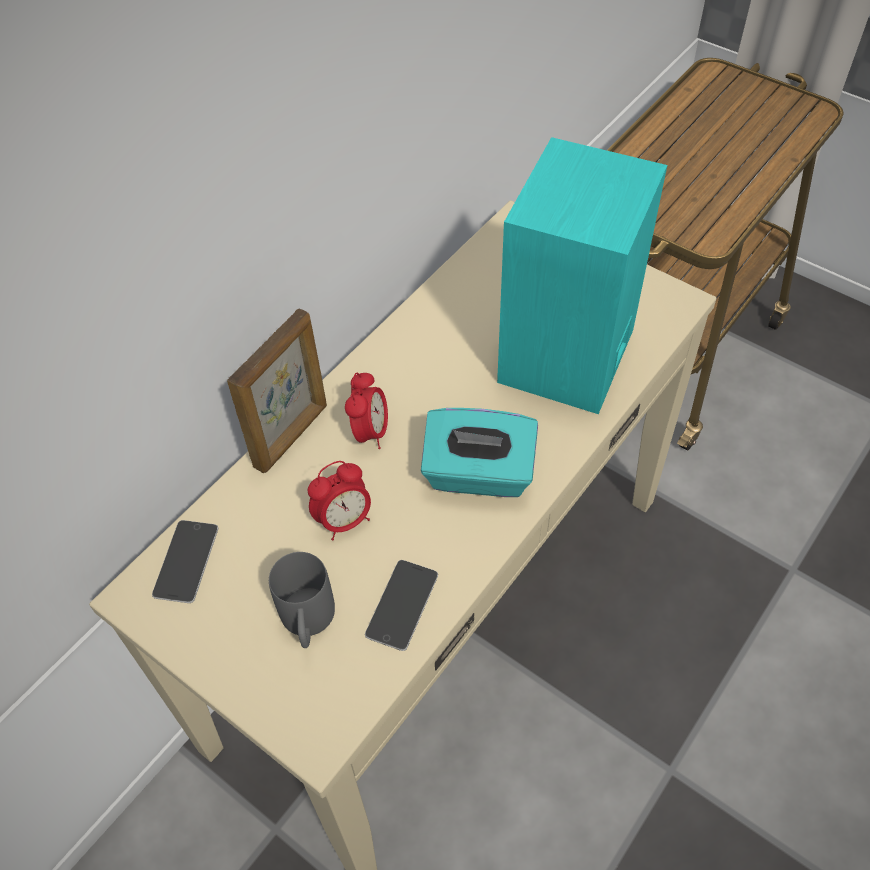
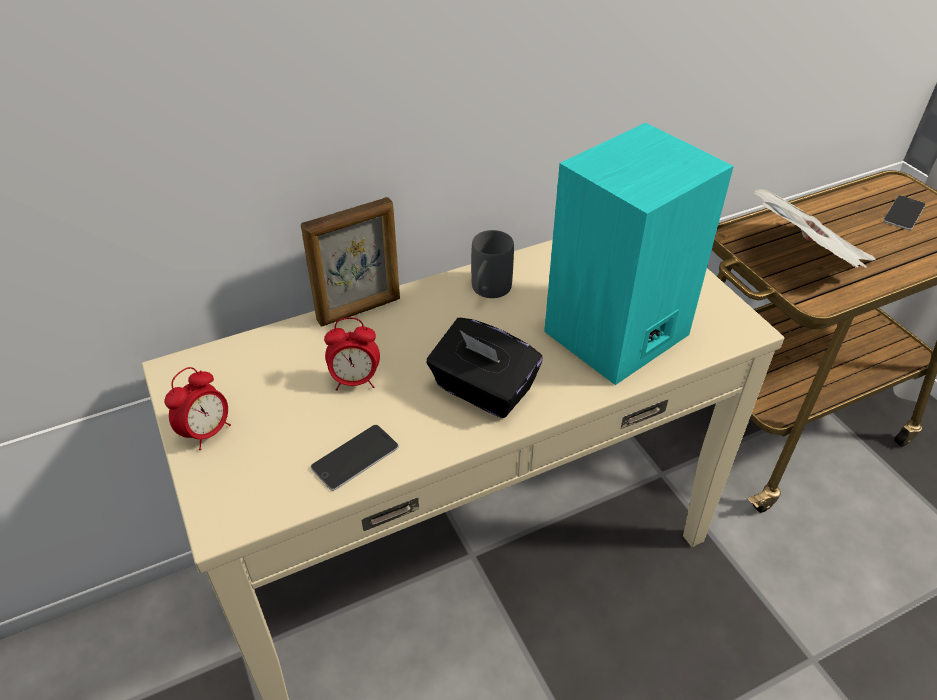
camera: 25 degrees right, 10 degrees down
phone [152,520,218,603] -> phone moved to [883,195,926,230]
grey mug [269,552,335,648] -> grey mug moved to [471,230,514,298]
alarm clock [345,373,388,449] -> alarm clock moved to [164,367,231,450]
turquoise tissue box [421,408,538,497] -> black tissue box [426,318,543,418]
none -> newspaper [754,189,876,268]

